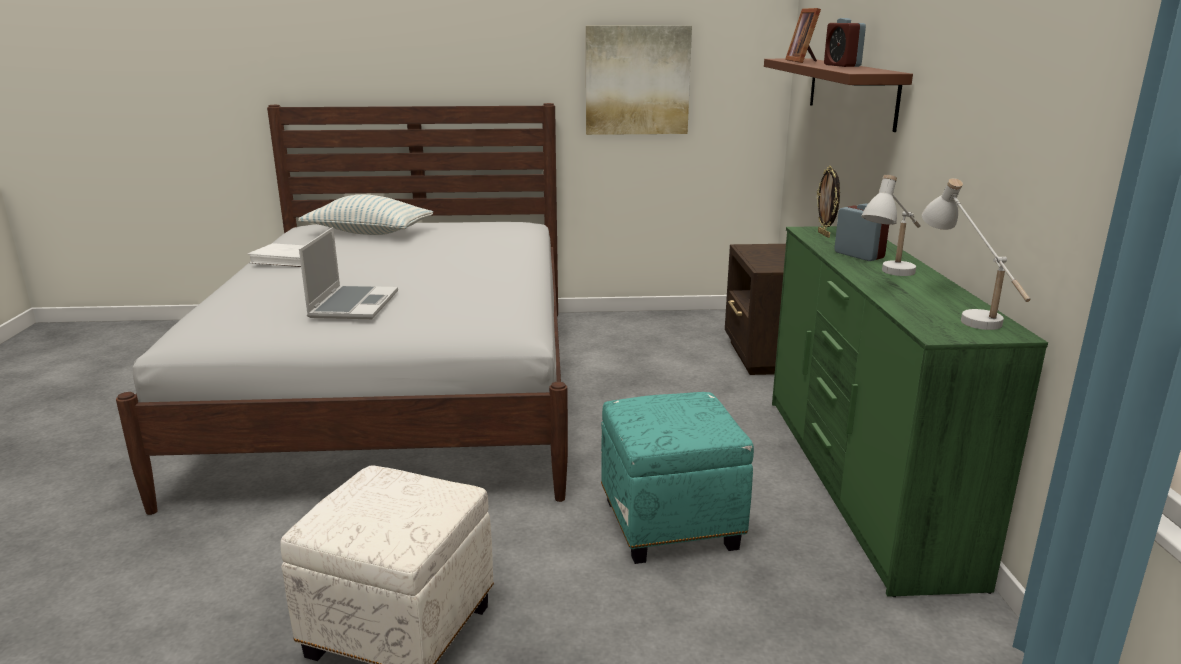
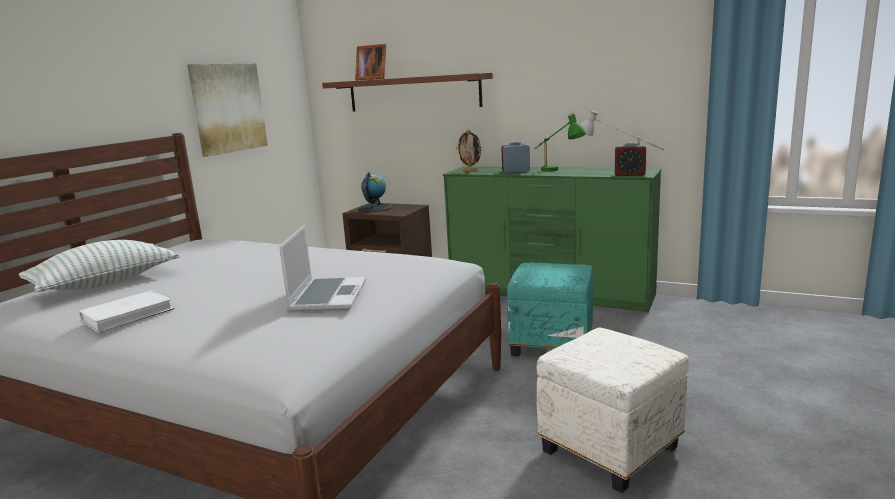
camera: 60 degrees left, 5 degrees down
laptop [299,227,398,319] -> laptop turned 60 degrees clockwise [279,225,366,312]
alarm clock [824,18,866,67] -> alarm clock moved to [615,142,646,176]
white table lamp [861,175,921,276] -> green table lamp [534,113,586,172]
none -> globe [359,172,392,212]

